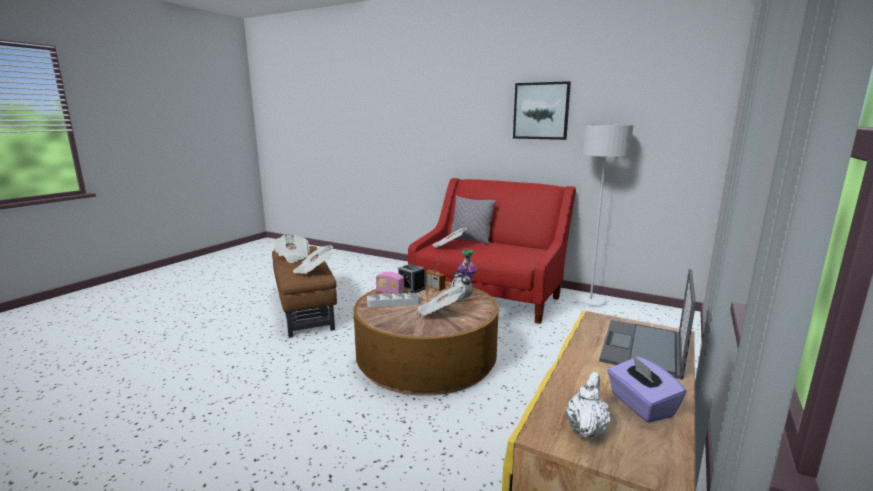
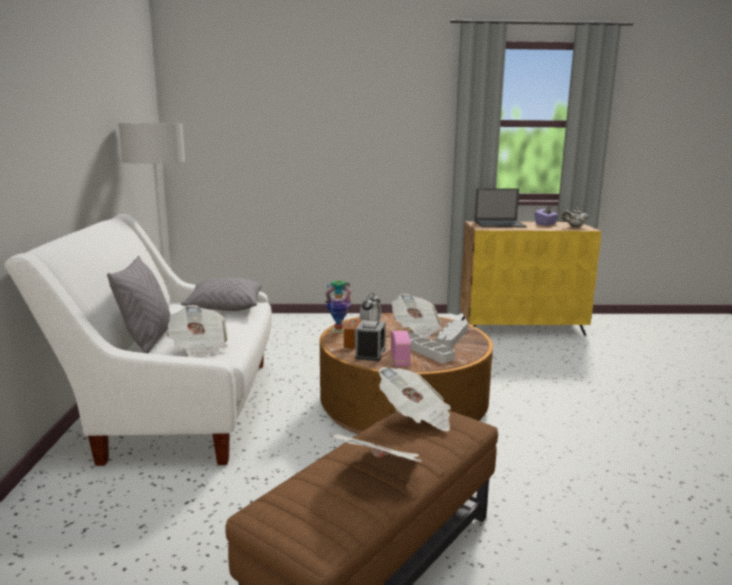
camera: 120 degrees left, 0 degrees up
red sofa [408,178,576,324] -> white sofa [4,214,272,466]
picture [513,81,571,140] -> none
none -> grey pillow [181,278,262,311]
none -> grey tray [435,320,468,348]

